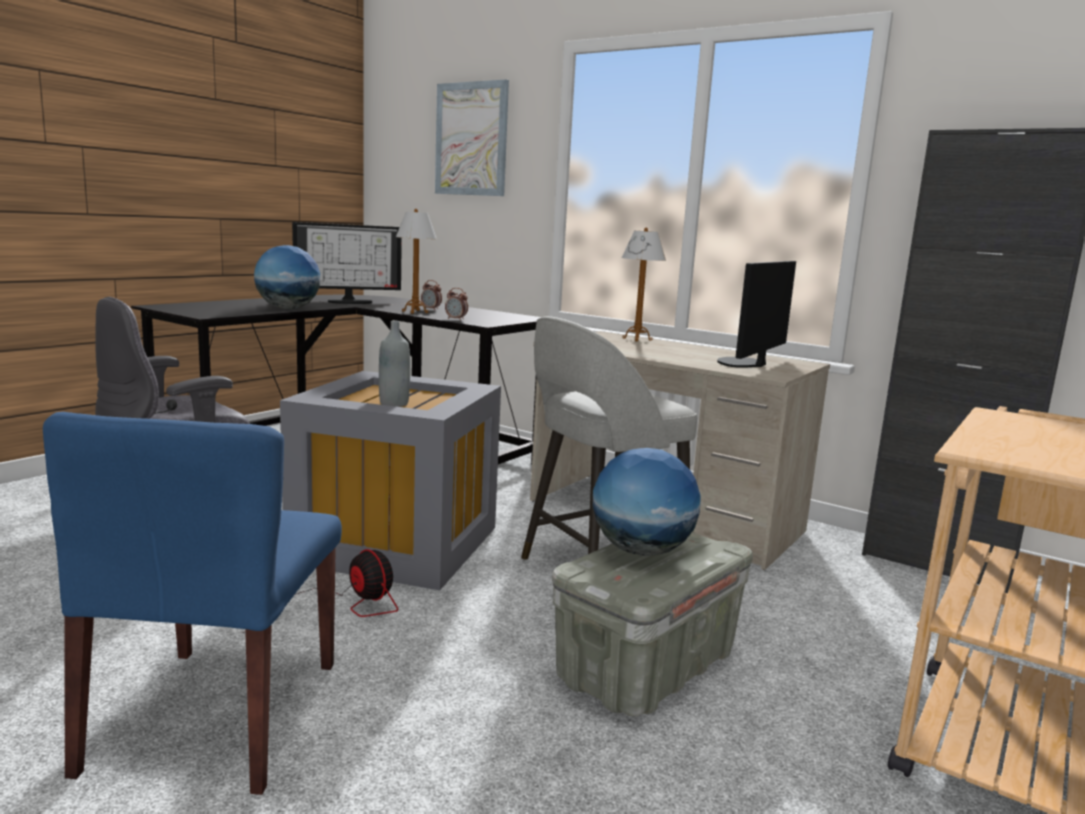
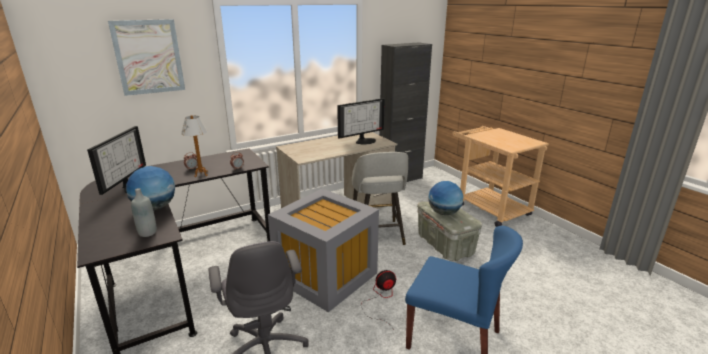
camera: 65 degrees left, 10 degrees up
grey bottle [379,321,410,407] -> grey bottle moved to [131,188,157,237]
table lamp [622,227,666,341] -> none
monitor [717,261,796,368] -> monitor turned 90 degrees counterclockwise [337,98,385,145]

